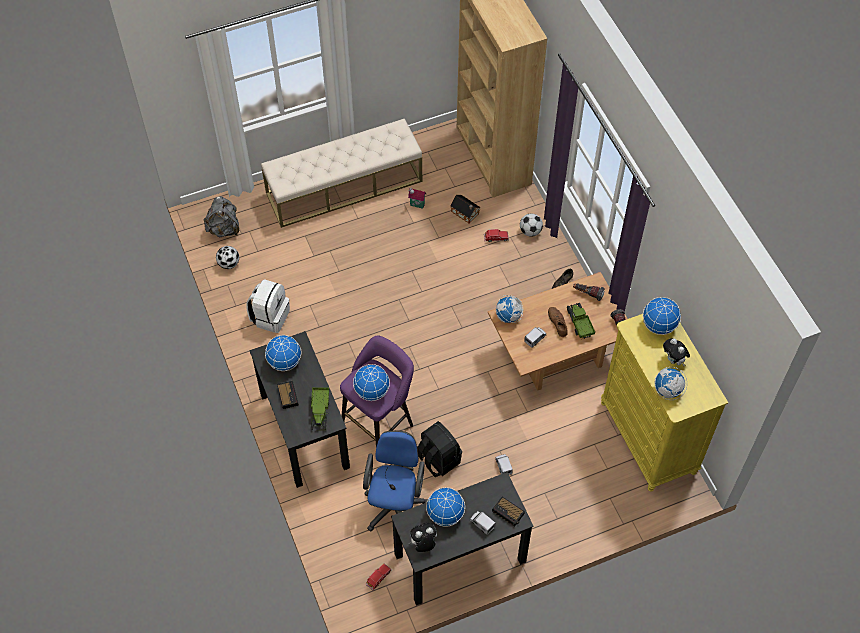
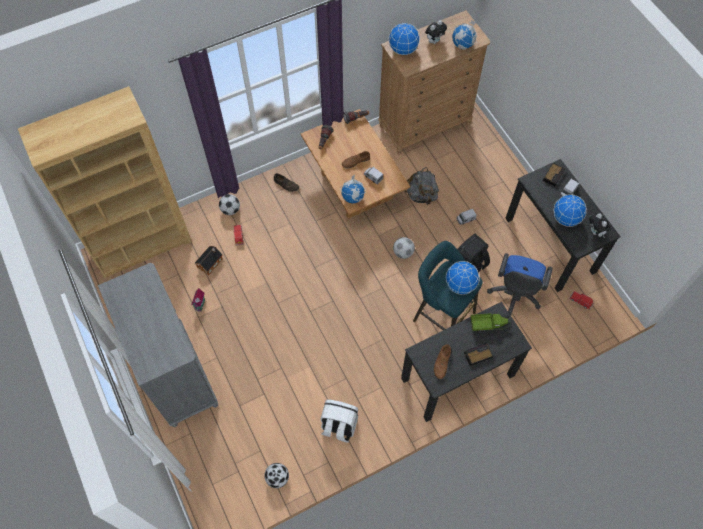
camera: 95 degrees left, 5 degrees up
grey backpack [204,196,239,238] -> grey backpack moved to [405,167,439,205]
beige bench [261,119,422,228] -> grey dresser [98,263,218,427]
globe [265,335,301,371] -> brown shoe [434,344,451,379]
purple stool [340,336,414,447] -> turquoise stool [413,241,482,330]
blue office chair [363,430,427,531] -> blue office chair turned 75 degrees counterclockwise [487,253,552,315]
toy truck [567,303,595,339] -> none
yellow dresser [601,313,728,492] -> brown dresser [378,10,490,155]
none -> football [393,237,415,259]

